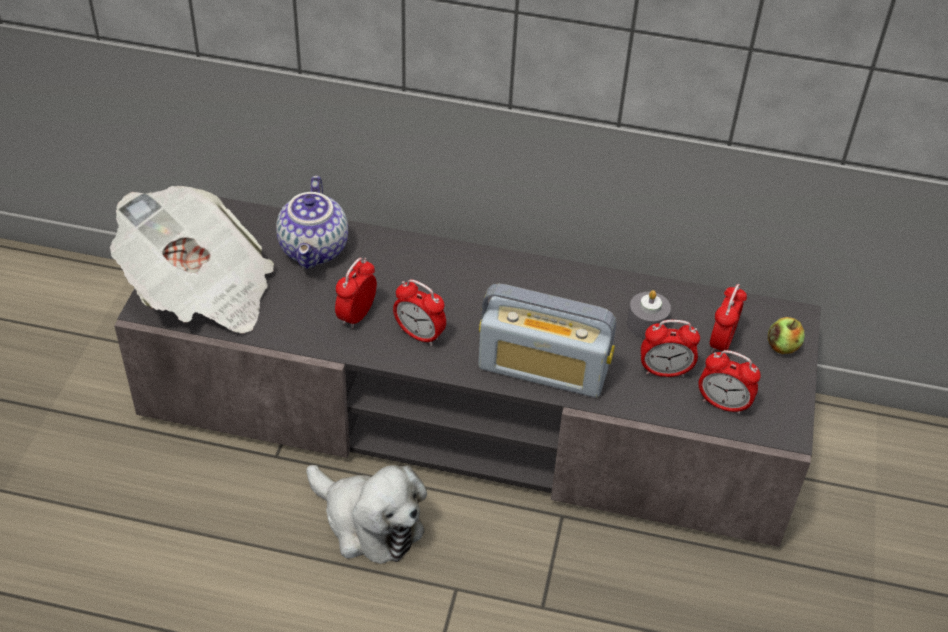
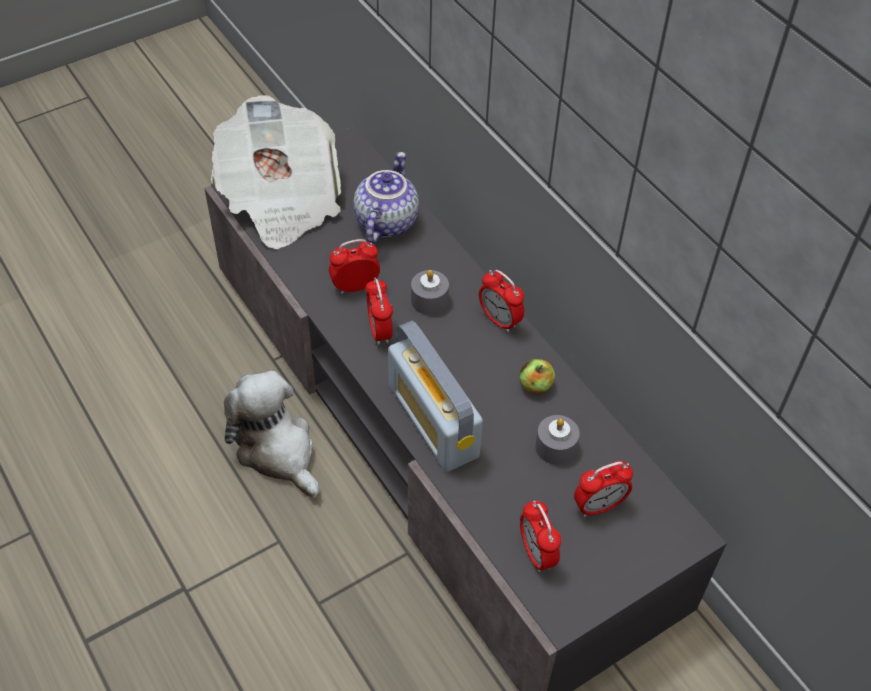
camera: 45 degrees right, 5 degrees up
teapot [276,176,348,269] -> teapot turned 150 degrees clockwise [354,152,419,244]
plush toy [306,465,427,564] -> plush toy turned 150 degrees clockwise [224,371,319,498]
alarm clock [641,320,700,377] -> alarm clock moved to [479,270,524,332]
apple [768,317,805,354] -> apple moved to [519,359,555,394]
none -> grey candle [411,270,449,315]

